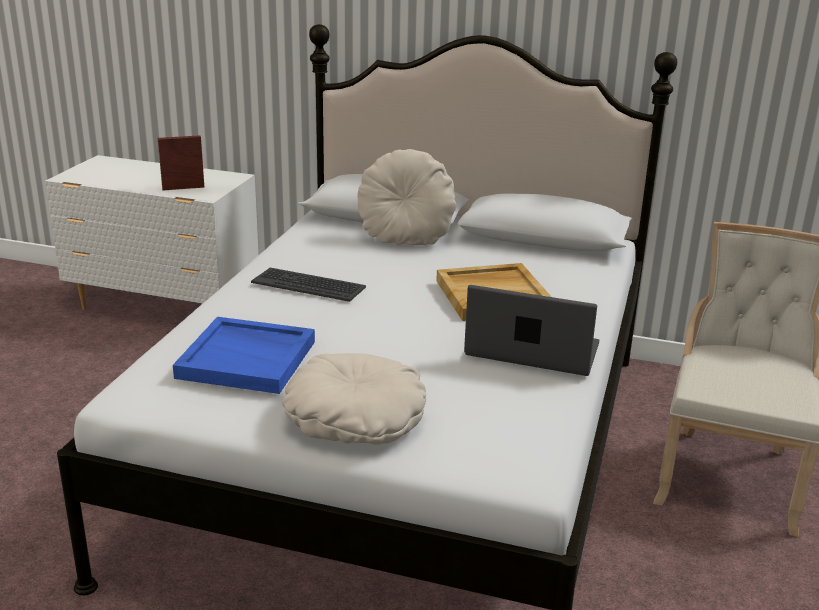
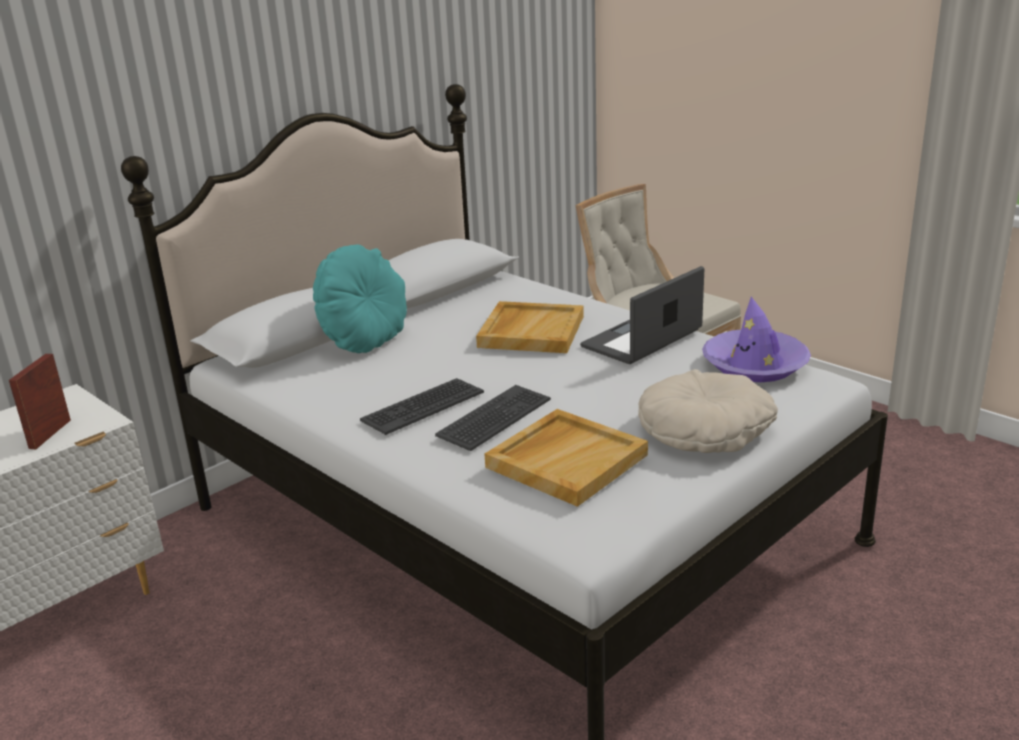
camera: 60 degrees left, 0 degrees up
blue tray [173,317,315,394] -> beige tray [485,409,648,507]
beige pillow [357,149,456,245] -> turquoise pillow [313,245,407,353]
none -> keyboard [435,385,551,451]
none -> purple hat [702,297,811,382]

